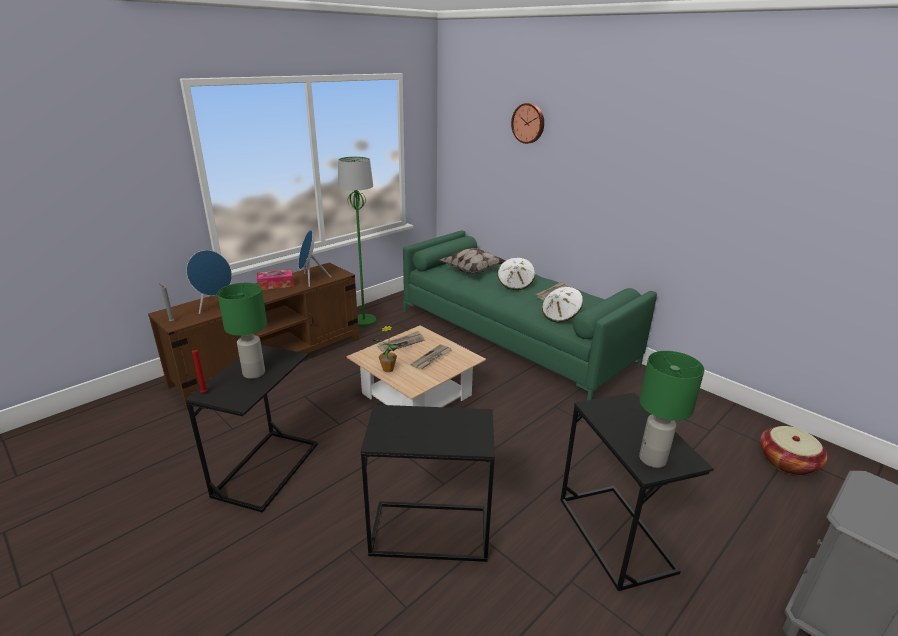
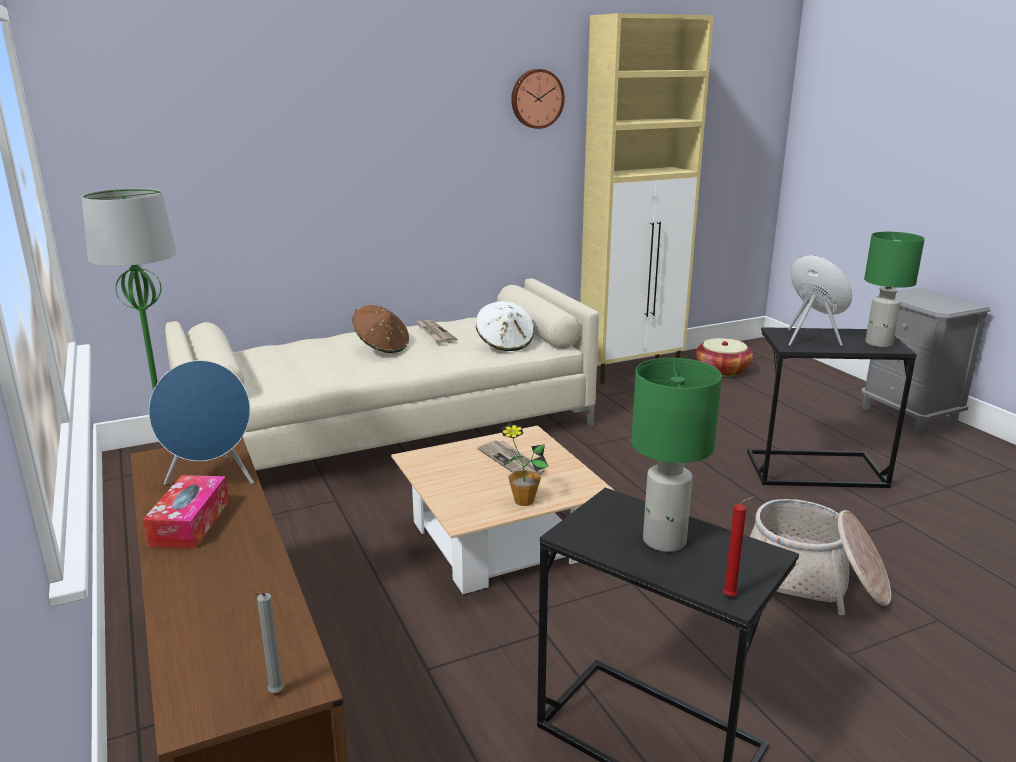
camera: 70 degrees left, 5 degrees down
blue speaker [187,250,232,314] -> blue speaker moved to [788,255,852,346]
black side table [360,405,495,562] -> basket [750,499,891,615]
newspaper [377,331,424,353] -> none
green sofa [403,230,657,400] -> beige sofa [165,278,599,471]
pillow [440,248,505,274] -> none
white hat [497,258,535,290] -> brown hat [352,305,409,353]
wall clock [511,103,544,144] -> wall clock moved to [511,69,565,129]
none -> beige cabinet [580,13,714,384]

